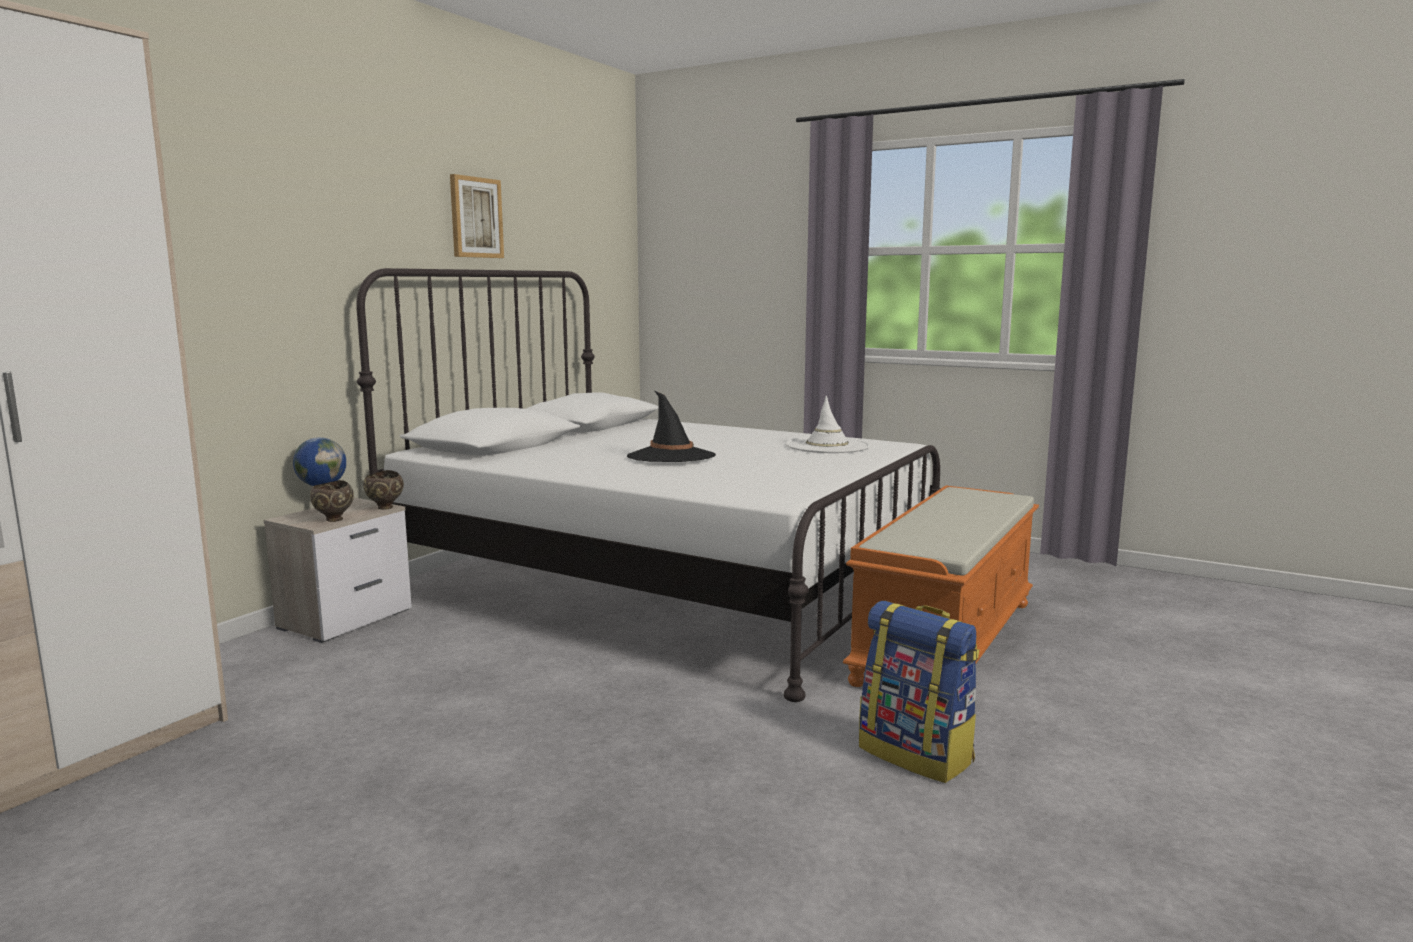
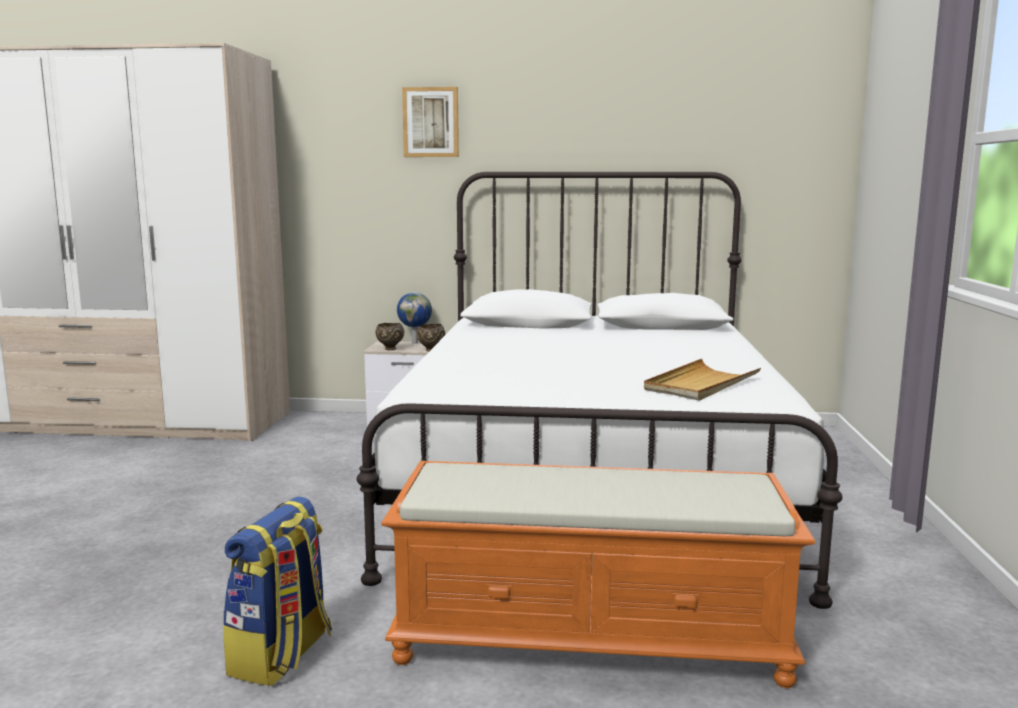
camera: 65 degrees right, 0 degrees up
picture [450,174,504,258] -> picture moved to [402,87,459,157]
black hat [627,391,716,462] -> none
white hat [786,396,870,453] -> beige tray [644,359,761,401]

